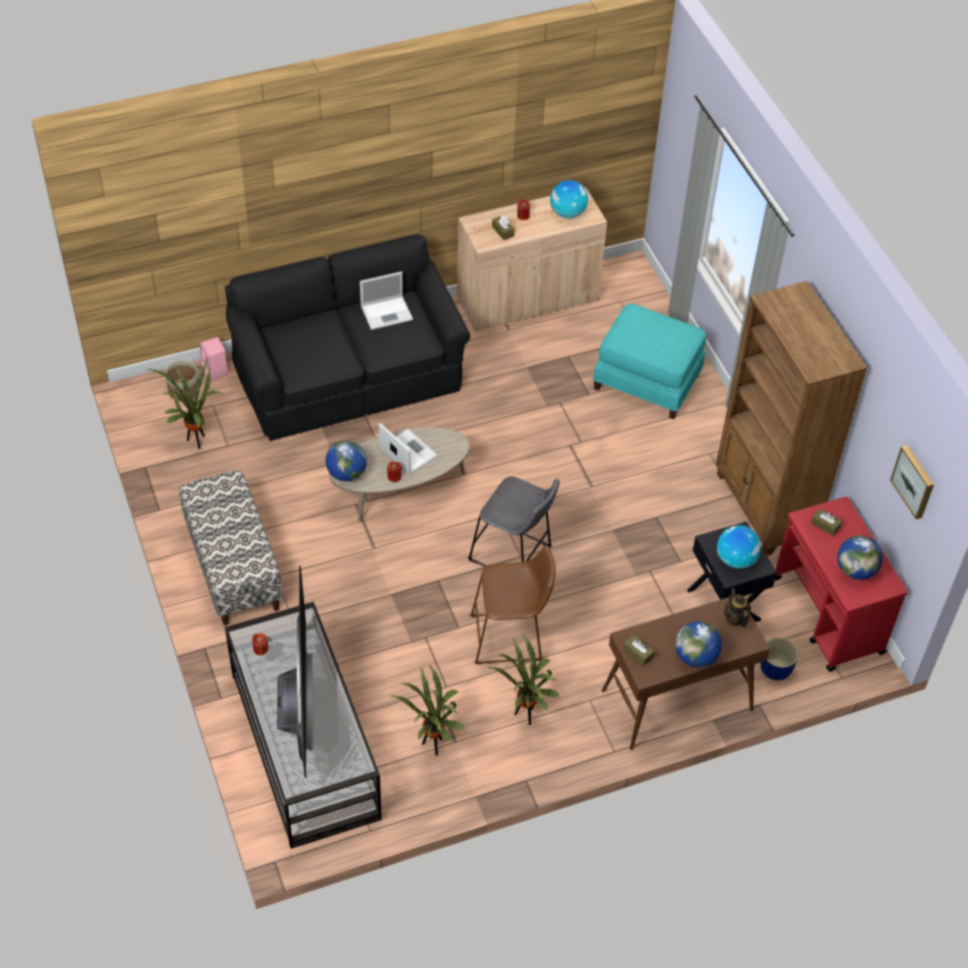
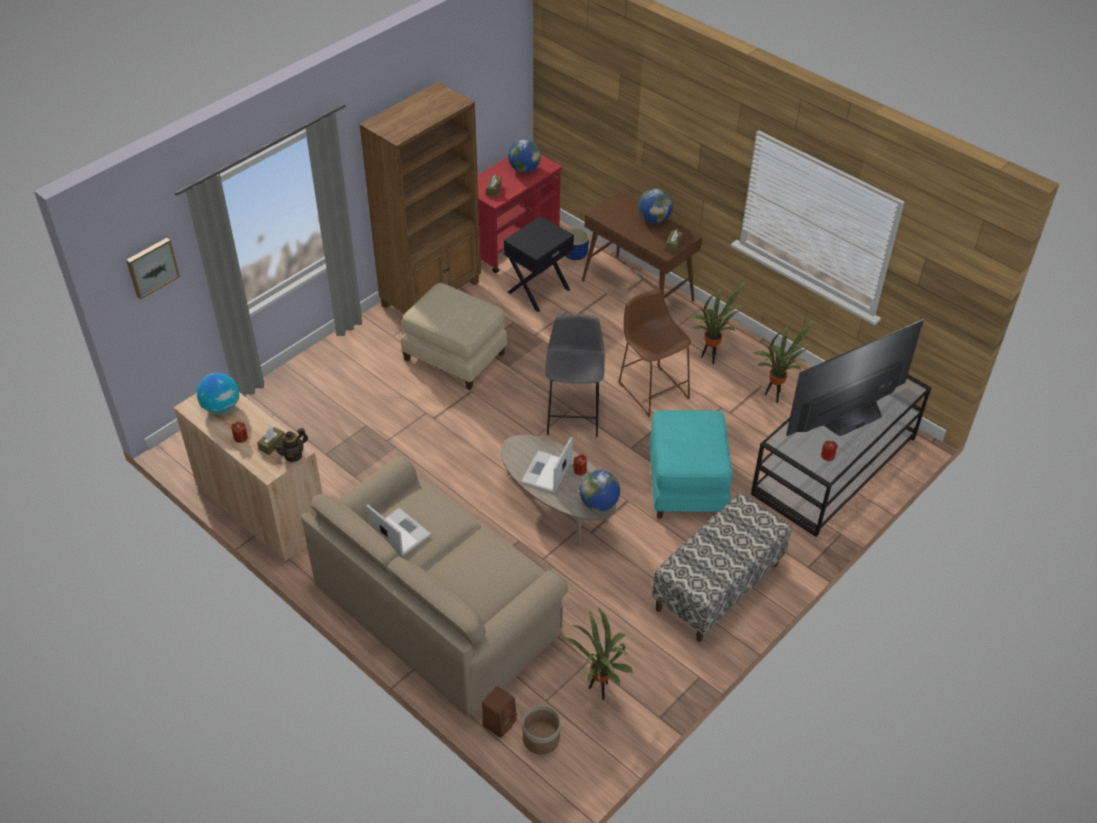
camera: 115 degrees left, 5 degrees down
pink speaker [200,337,228,381] -> brown speaker [482,686,517,738]
black sofa [225,234,470,441] -> beige sofa [301,455,568,716]
turquoise ottoman [593,304,706,419] -> turquoise ottoman moved to [649,410,732,518]
globe [717,525,761,569] -> none
teapot [724,588,751,628] -> teapot moved to [274,428,308,462]
picture [890,445,934,519] -> picture moved to [126,238,180,299]
none -> beige ottoman [401,283,507,390]

